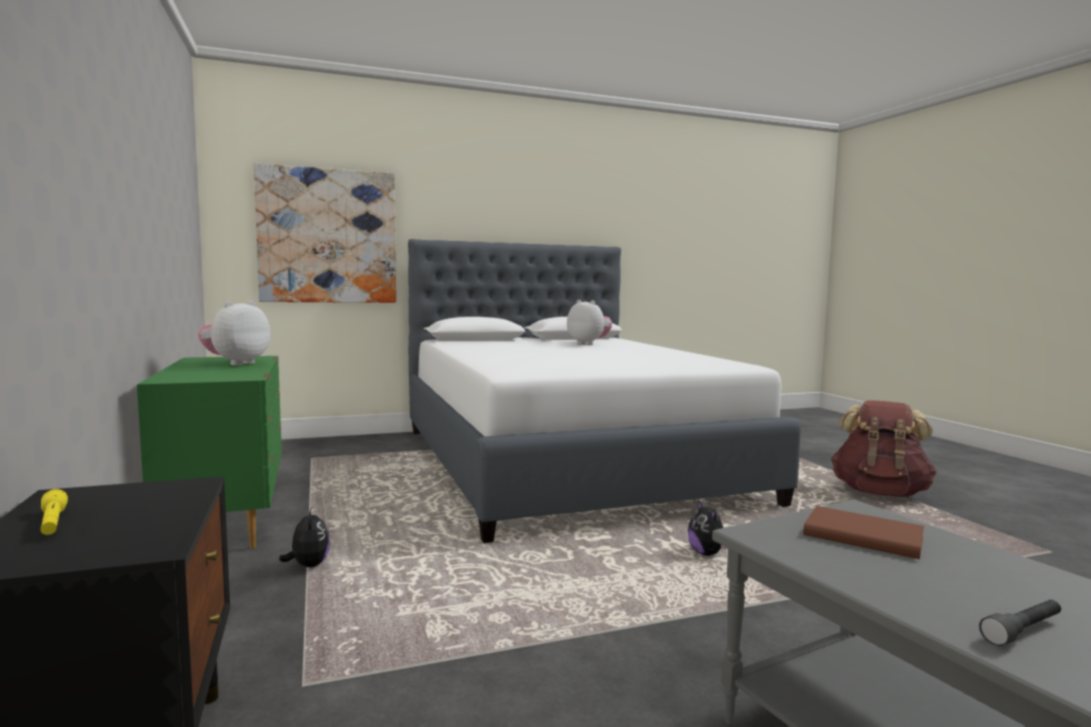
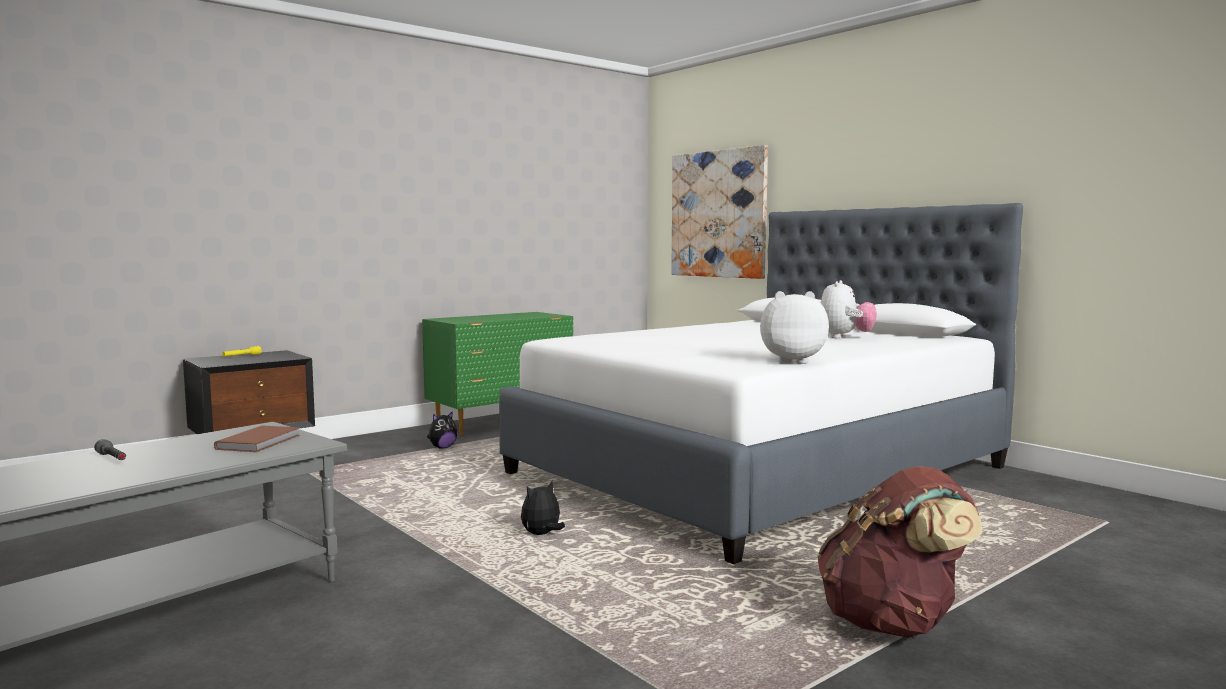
camera: 70 degrees right, 0 degrees up
plush toy [198,301,271,366] -> plush toy moved to [760,291,829,364]

